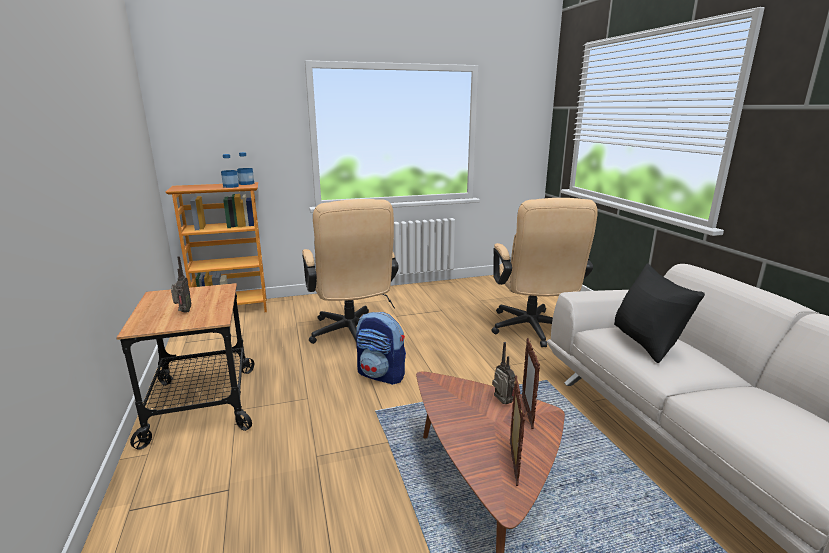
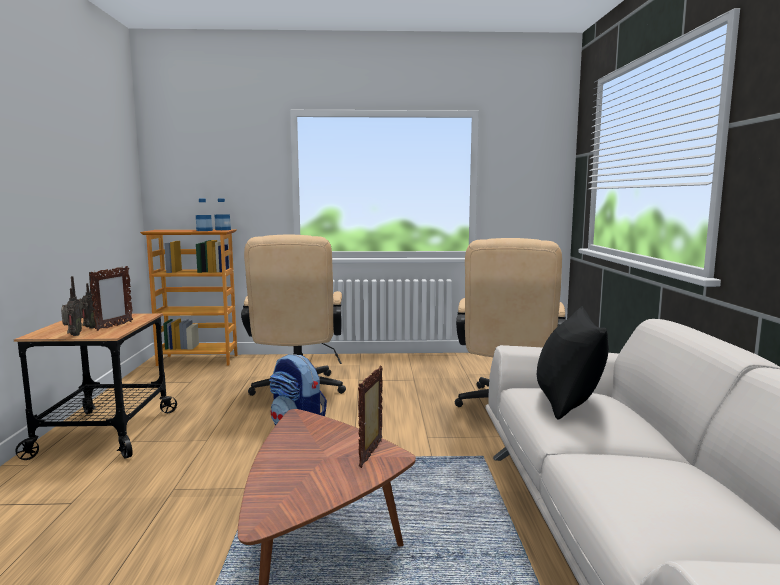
camera: 15 degrees right, 10 degrees down
radio [492,342,515,404] -> radio moved to [61,276,82,336]
picture frame [510,375,525,486] -> picture frame moved to [89,266,133,331]

